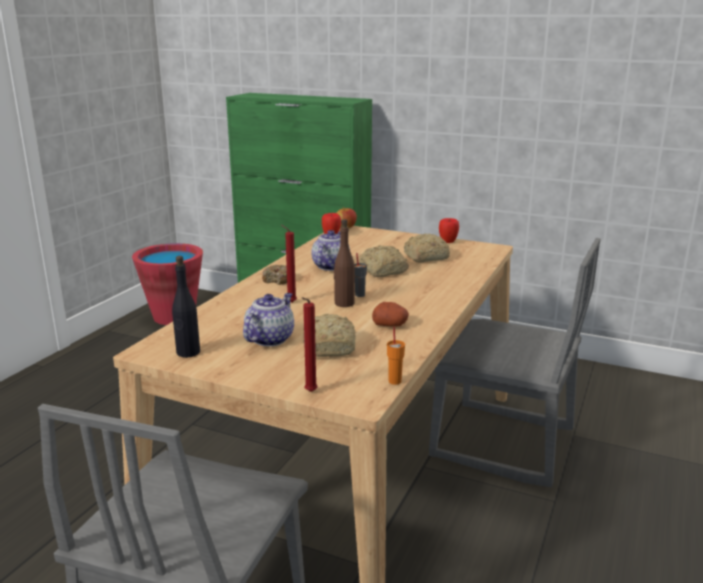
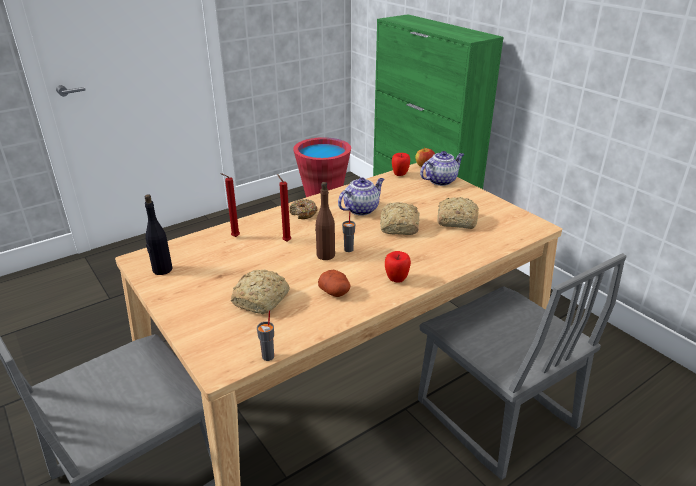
camera: 30 degrees right, 10 degrees up
teapot [243,293,294,346] -> teapot moved to [420,151,464,186]
red candle [302,297,318,392] -> red candle moved to [220,173,240,237]
orange cup [387,327,405,385] -> grey cup [257,310,274,361]
apple [439,218,459,243] -> apple moved to [385,251,411,283]

